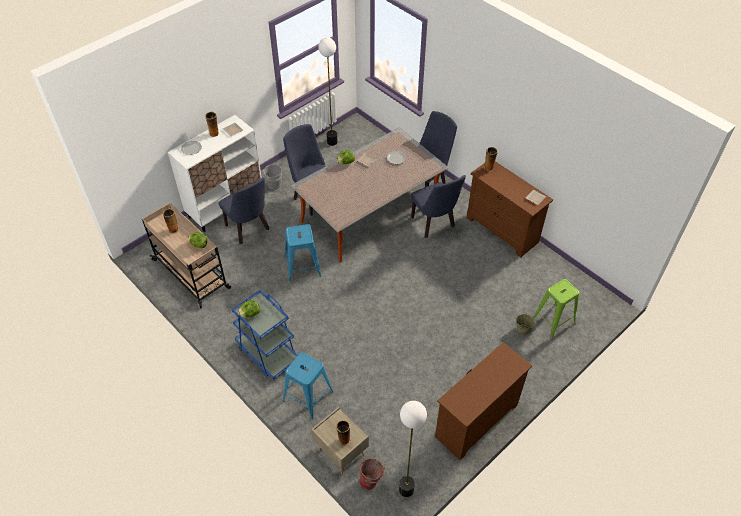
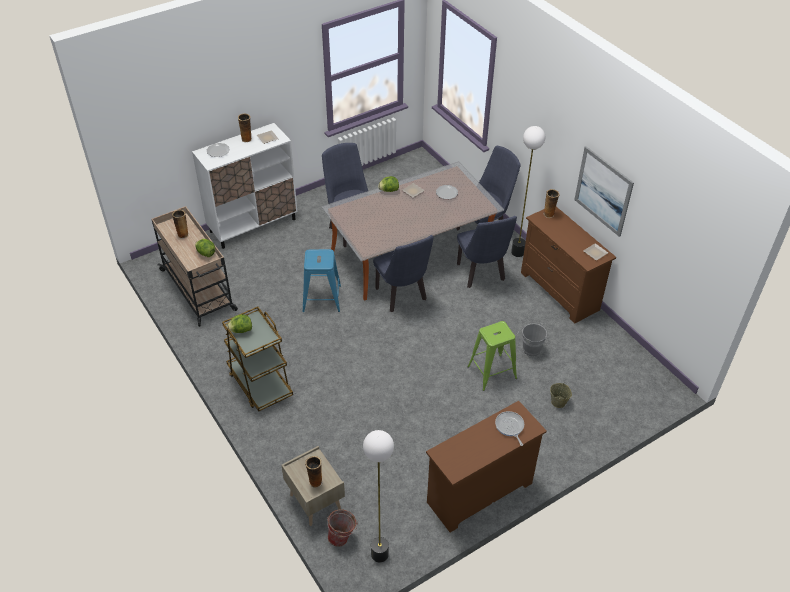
camera: 10 degrees right, 5 degrees down
blue chair [218,177,269,244] -> blue chair moved to [373,235,434,312]
blue cart [232,290,298,380] -> brown cart [222,307,293,411]
grey bucket [261,163,282,190] -> grey bucket moved to [517,323,547,357]
blue stool [283,352,334,419] -> none
floor lamp [318,37,337,146] -> floor lamp moved to [511,126,545,257]
green stool [532,279,579,339] -> green stool moved to [467,321,517,391]
none -> frying pan [495,411,524,446]
none -> picture [574,146,634,237]

